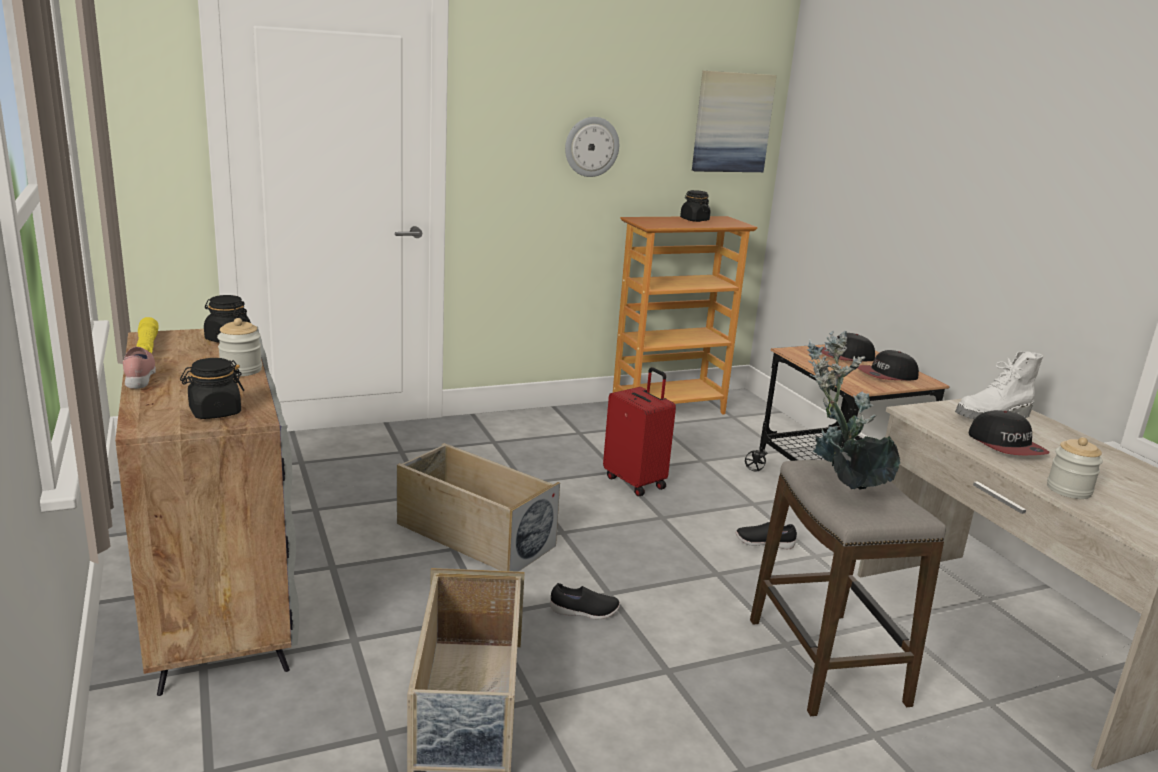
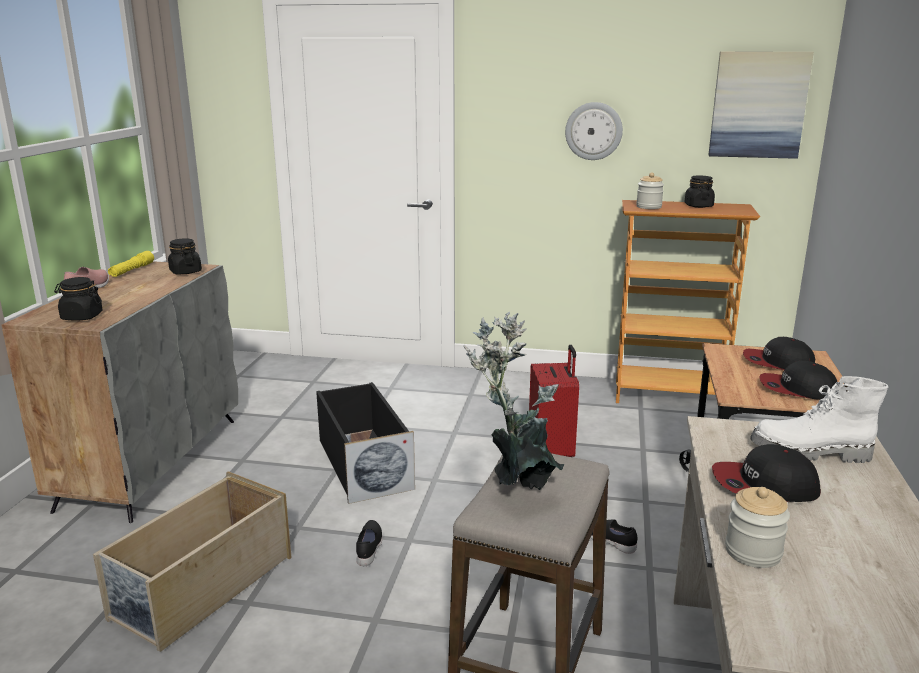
camera: 35 degrees right, 0 degrees up
jar [217,318,262,376] -> jar moved to [636,172,664,209]
beige storage box [397,443,560,572] -> black storage box [316,382,415,504]
black shoe [550,583,620,619] -> black shoe turned 120 degrees counterclockwise [356,520,382,566]
cap [969,410,1049,455] -> cap turned 75 degrees clockwise [712,444,821,502]

